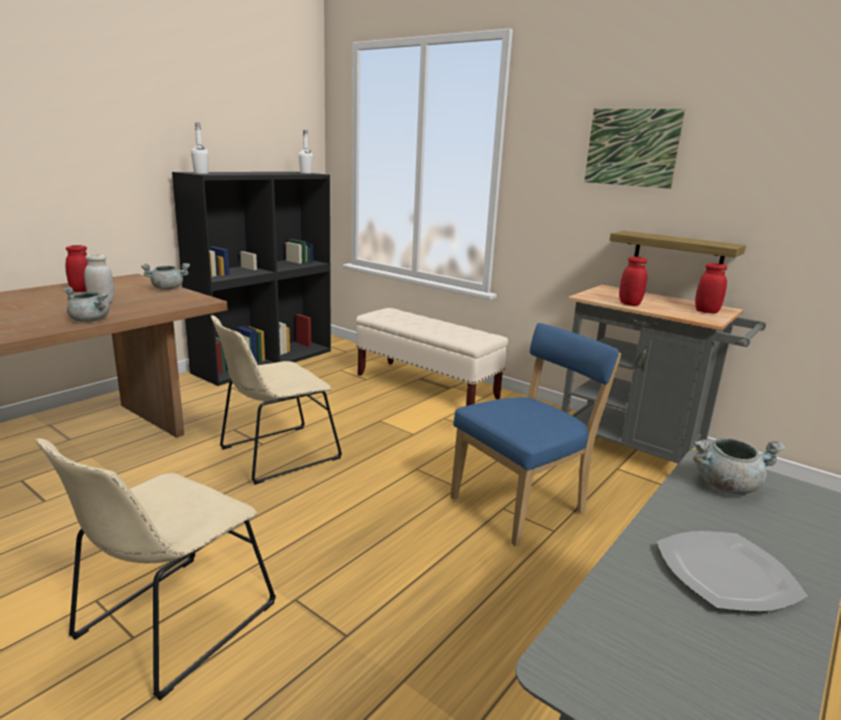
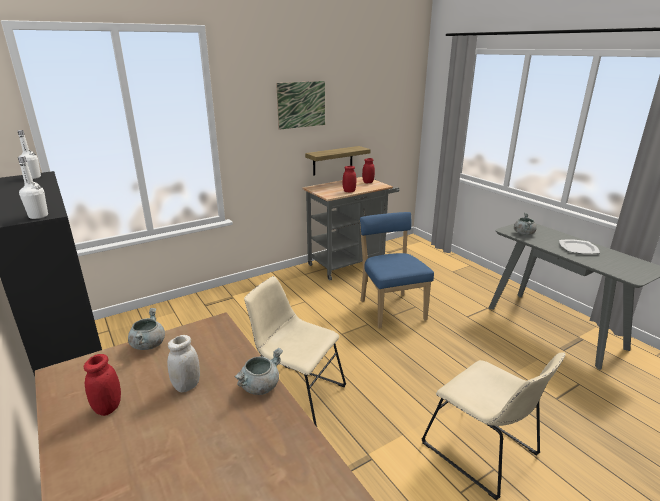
camera: 70 degrees left, 5 degrees up
beige chair [211,315,342,485] -> beige chair turned 135 degrees clockwise [244,276,346,427]
beige bench [356,308,508,406] -> none

